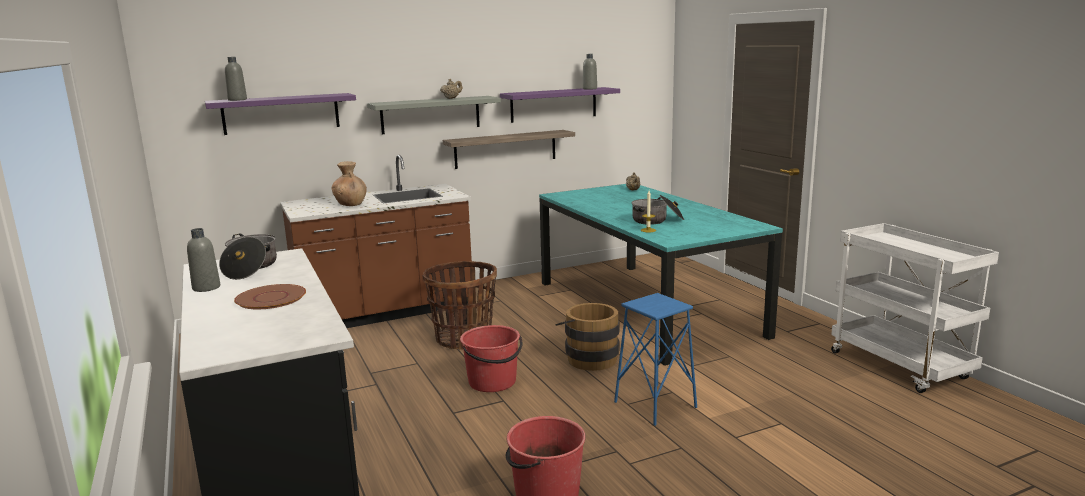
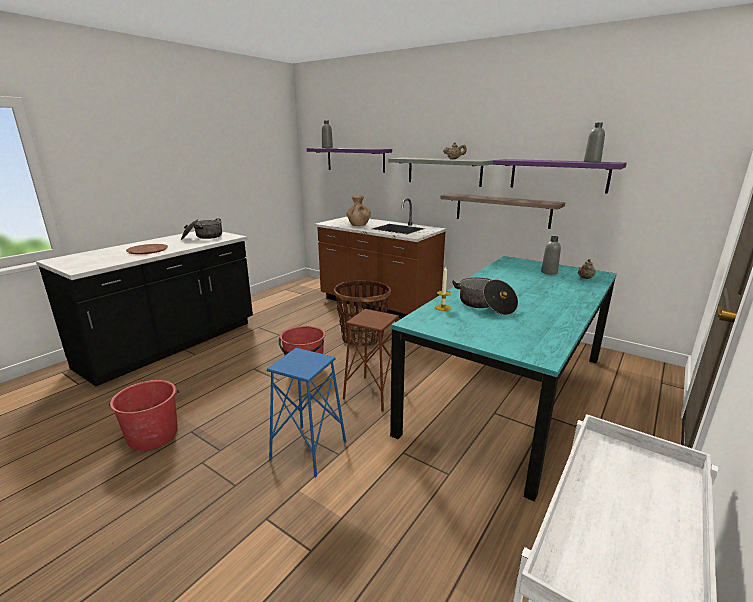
camera: 60 degrees right, 5 degrees up
grey bottle [187,228,220,292] -> grey bottle moved to [541,236,561,275]
brown bucket [555,303,620,371] -> brown stool [343,309,399,412]

